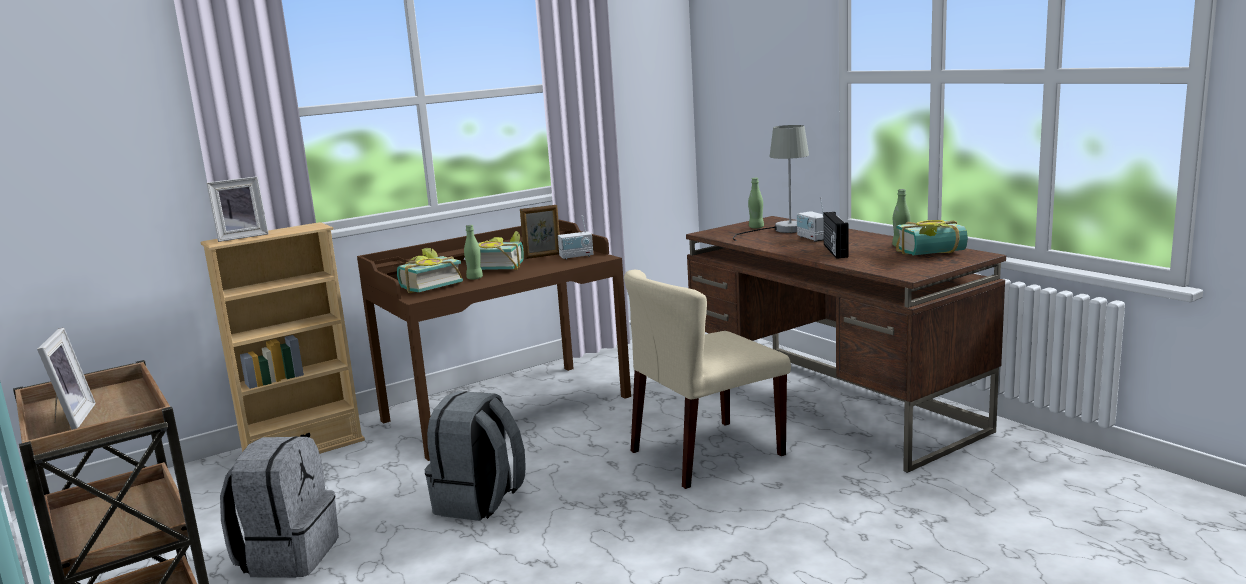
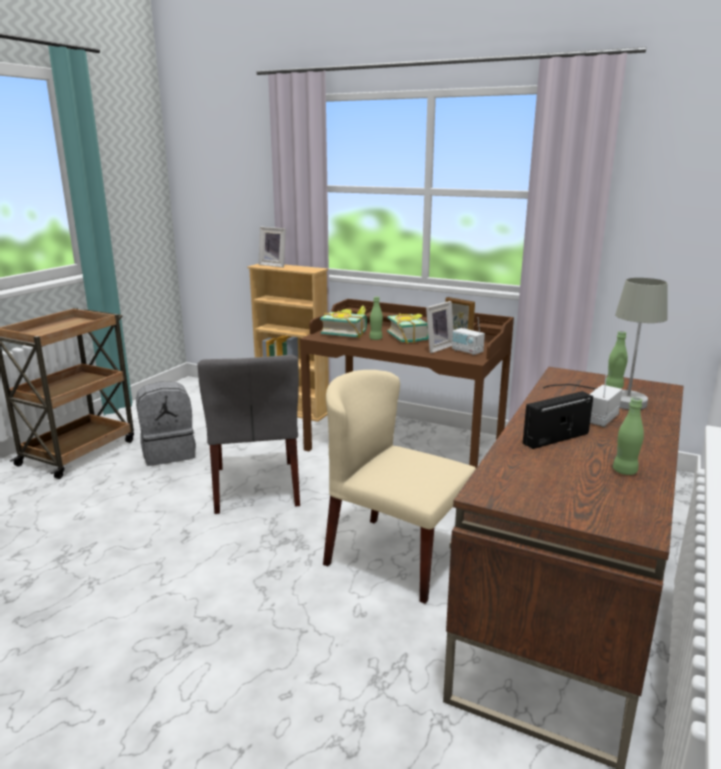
camera: 60 degrees right, 5 degrees up
picture frame [37,328,96,430] -> picture frame moved to [426,301,454,353]
grey backpack [424,391,526,521] -> grey chair [197,355,300,514]
book [896,220,968,255] -> none

